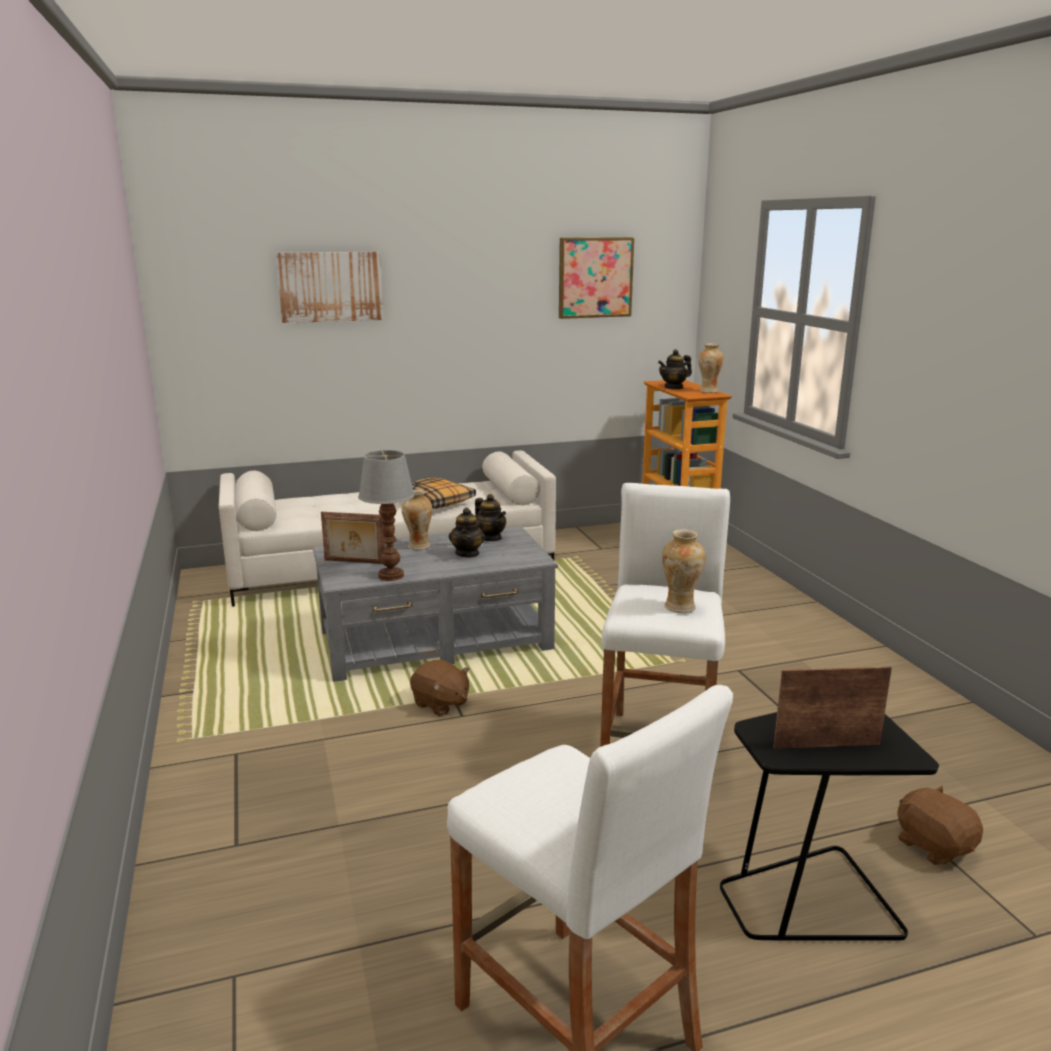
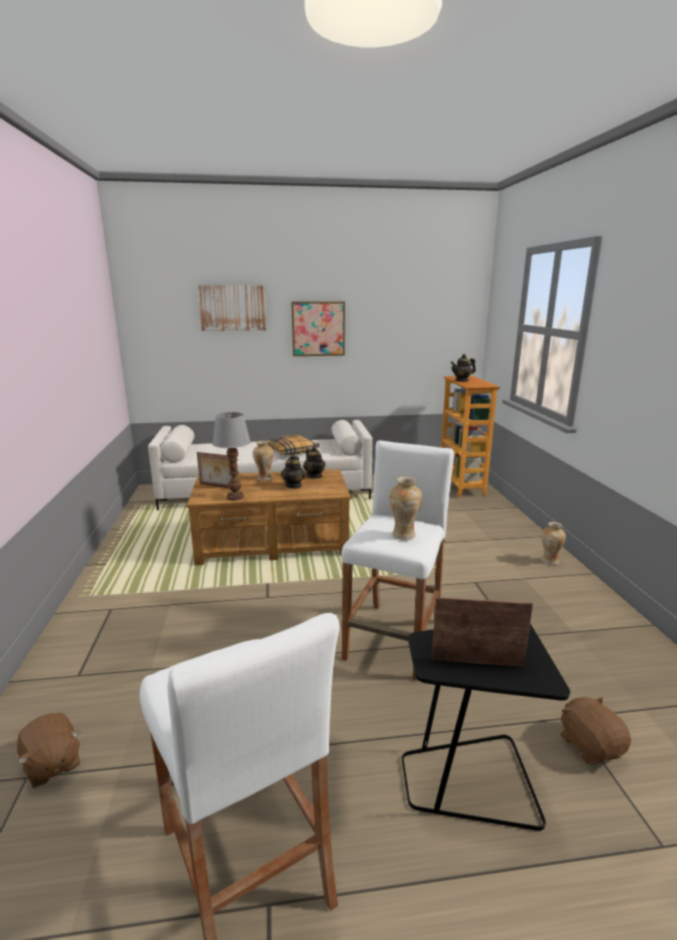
camera: 10 degrees right, 0 degrees up
grey coffee table [313,526,558,682] -> brown coffee table [187,469,351,565]
brown plush toy [410,660,470,716] -> brown plush toy moved to [17,712,80,788]
picture [559,237,634,319] -> picture moved to [291,301,345,356]
vase [698,343,724,393] -> vase moved to [542,522,566,565]

